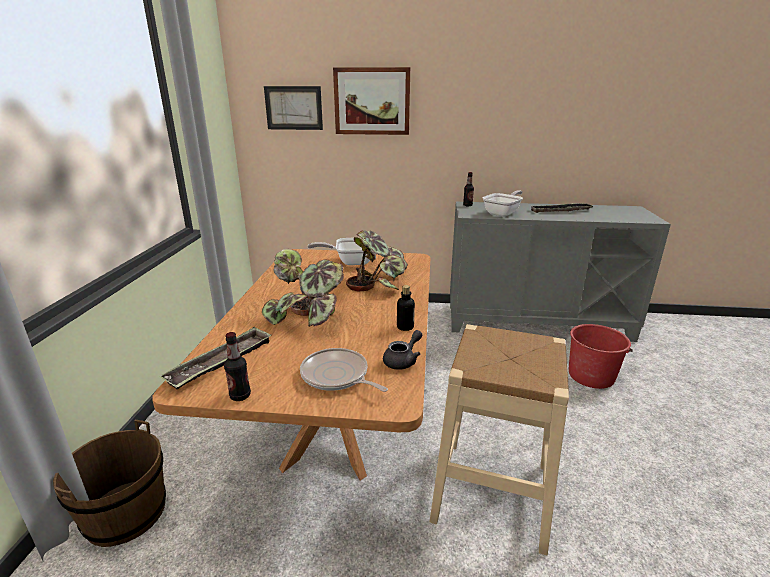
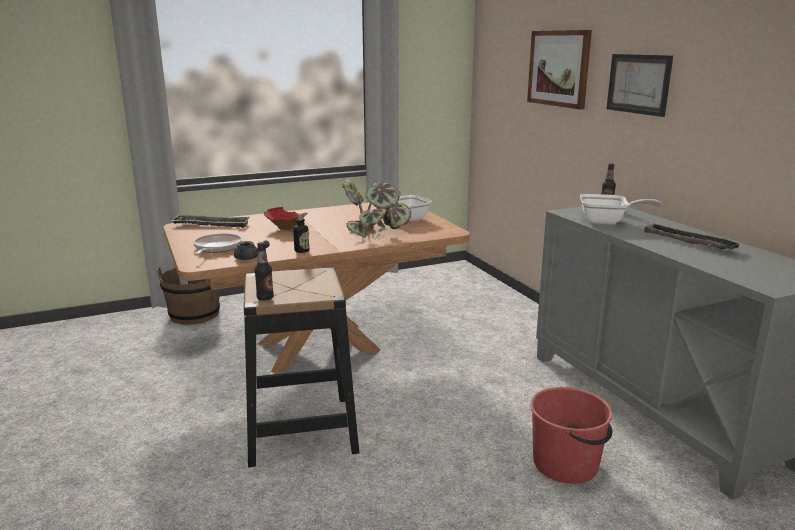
camera: 60 degrees right, 5 degrees down
bottle [224,332,251,401] -> bottle moved to [255,242,274,301]
potted plant [262,249,344,327] -> red bowl [264,207,307,230]
picture [264,86,323,130] -> picture moved to [607,54,673,117]
beige stool [429,324,569,555] -> black stool [244,268,359,467]

